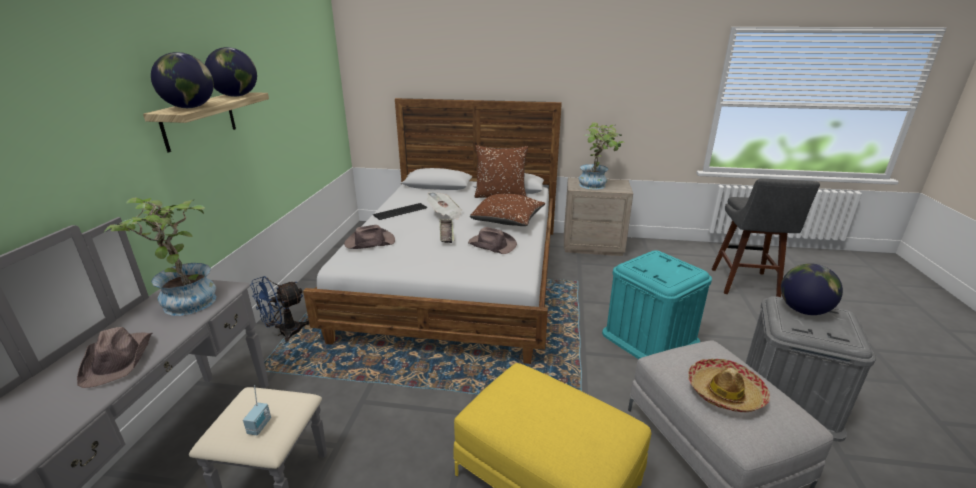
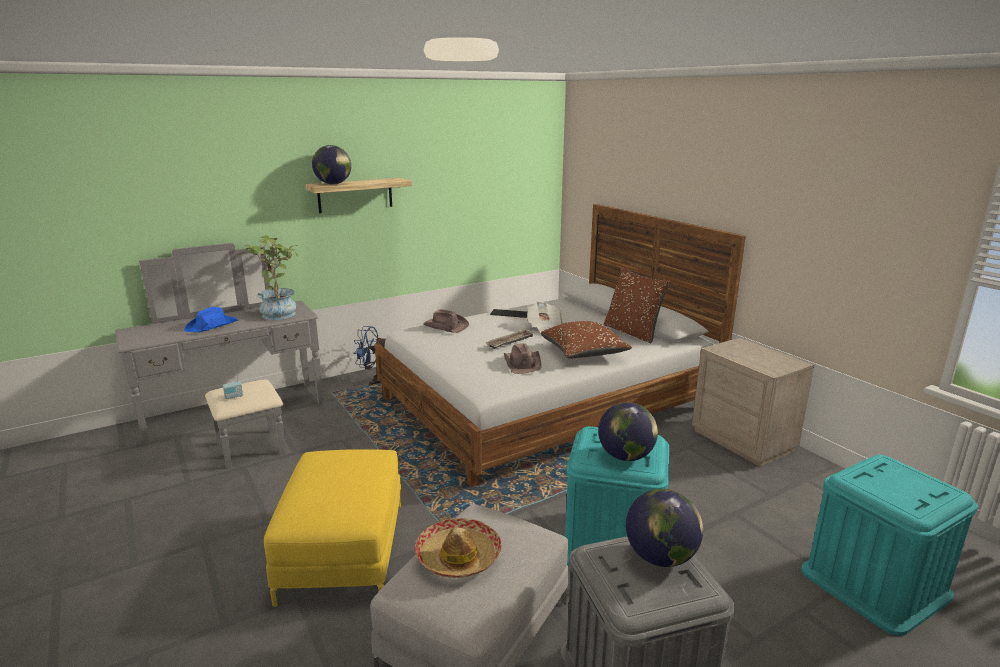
camera: 50 degrees right, 5 degrees down
brown hat [77,327,152,388] -> blue hat [184,307,238,332]
globe [205,47,257,97] -> globe moved to [598,402,658,461]
potted plant [579,122,625,190] -> none
grey stool [712,179,820,297] -> turquoise storage box [801,455,978,636]

